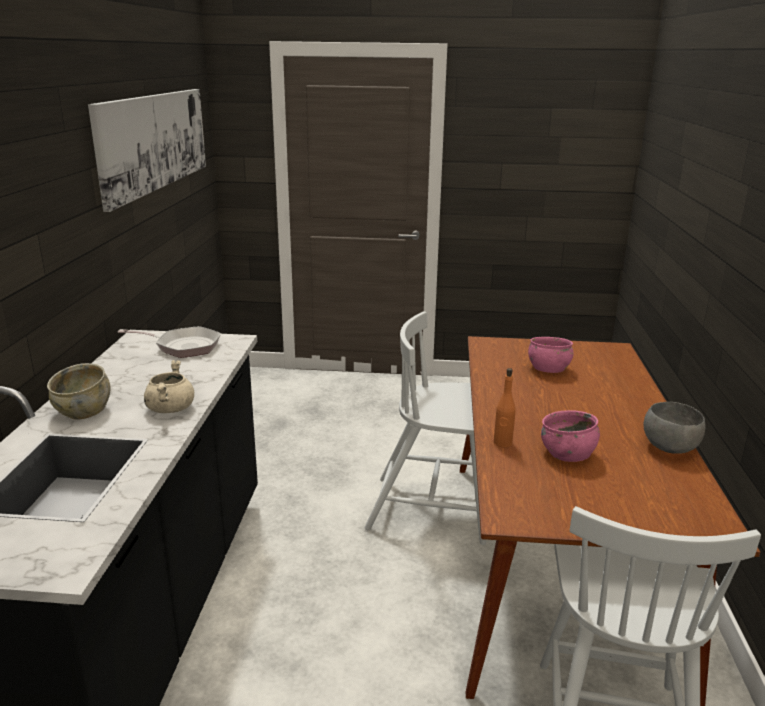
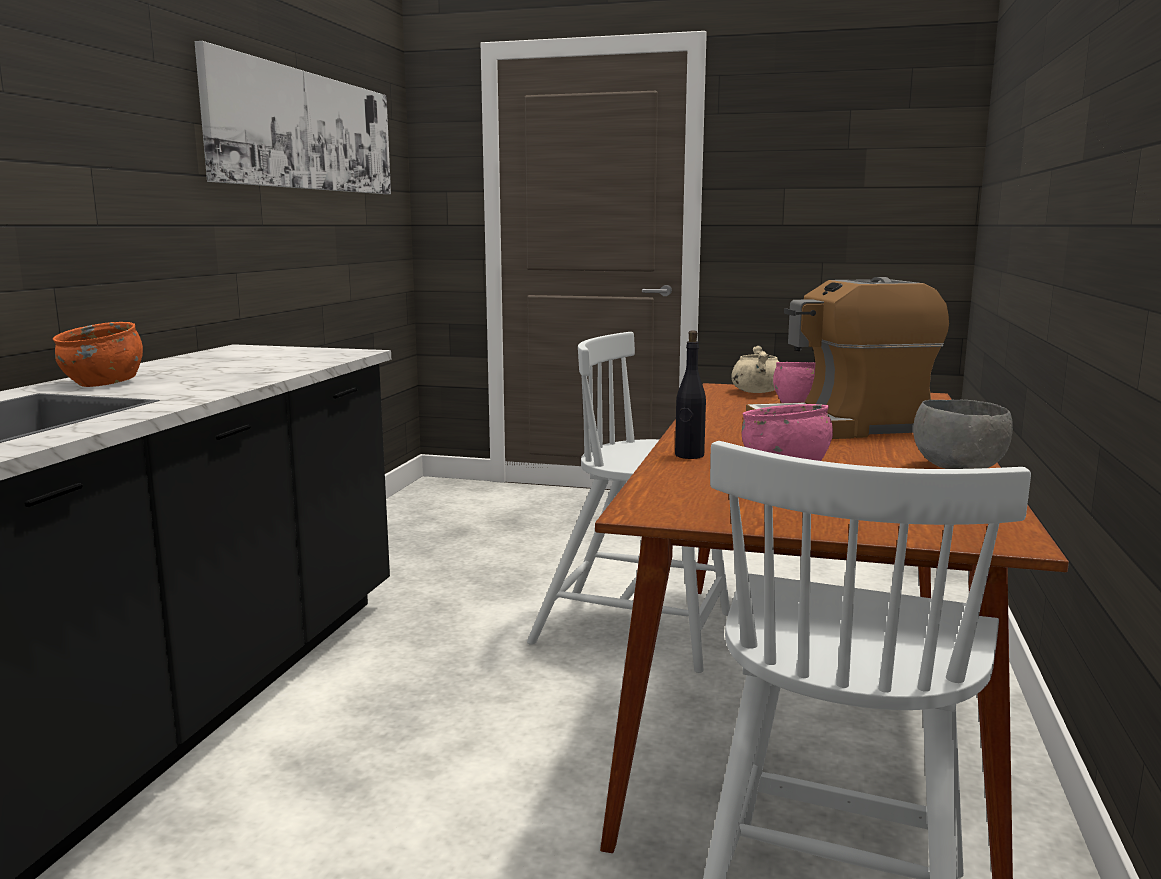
camera: 10 degrees right, 10 degrees down
beige bowl [47,363,111,420] -> orange bowl [53,322,143,387]
frying pan [118,326,221,358] -> none
beige cooking pot [144,360,194,413] -> beige cooking pot moved to [731,346,779,393]
orange bottle [494,368,515,448] -> black bottle [675,331,706,459]
none -> coffee machine [746,277,949,439]

